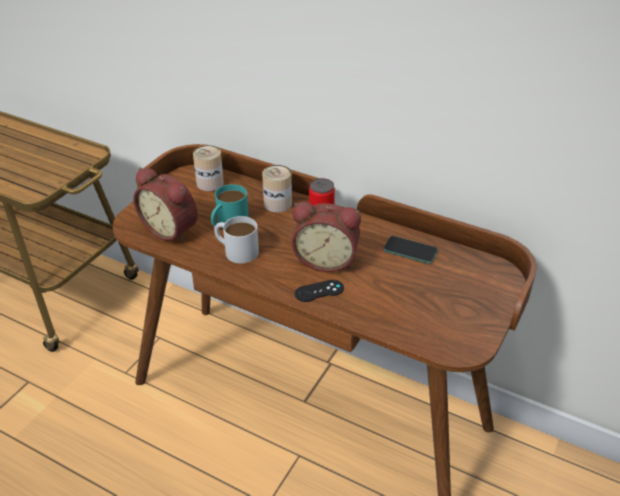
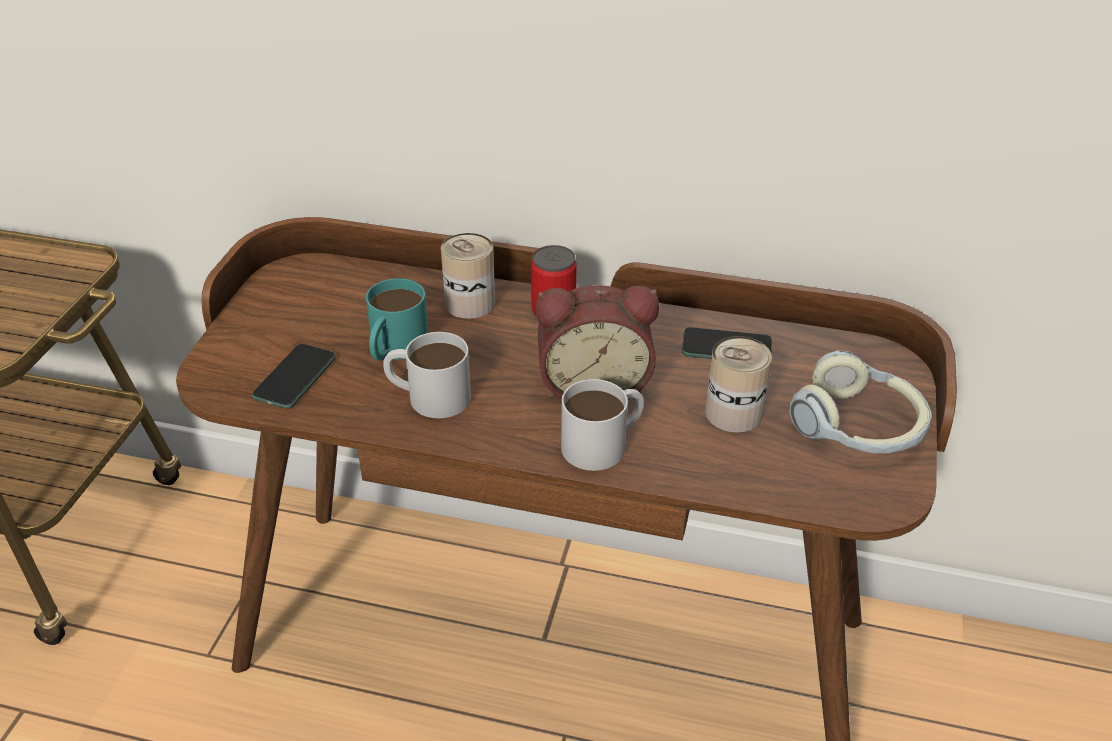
camera: 15 degrees left, 0 degrees up
alarm clock [133,167,198,243] -> phone [252,344,336,409]
can [193,145,224,191] -> can moved to [705,336,772,433]
black game controller [295,280,344,302] -> white mug [561,379,644,471]
none -> headphones [789,351,932,453]

